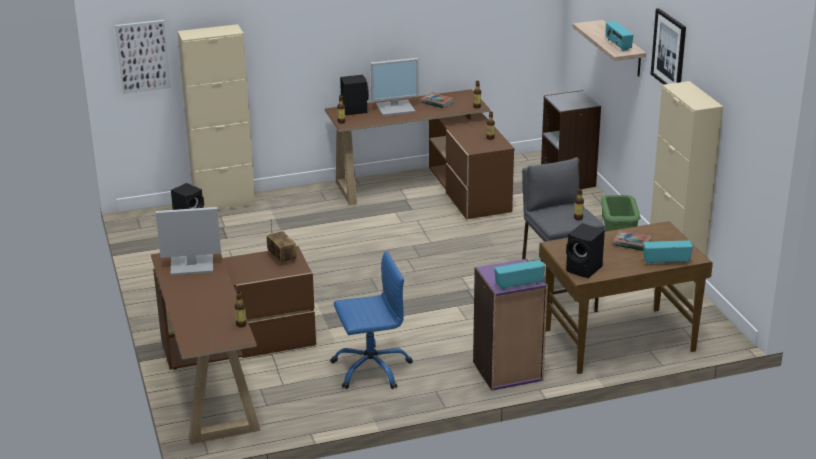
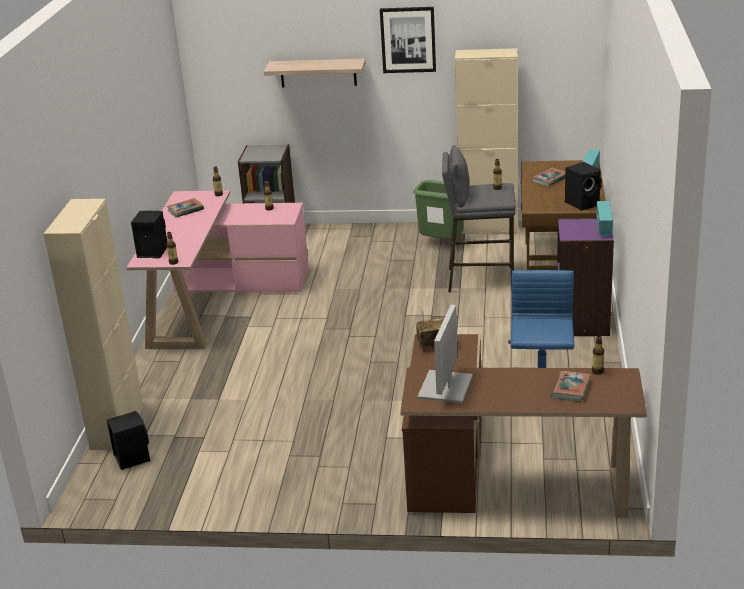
camera: 65 degrees left, 0 degrees up
picture [115,20,171,94] -> none
brown desk [325,89,515,219] -> pink desk [126,190,309,349]
monitor [370,58,419,116] -> none
radio [606,21,633,51] -> none
none -> book [551,371,591,402]

